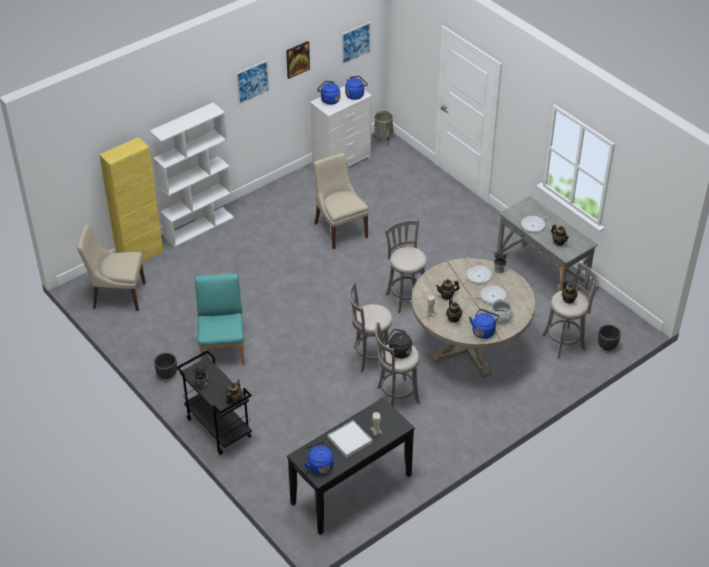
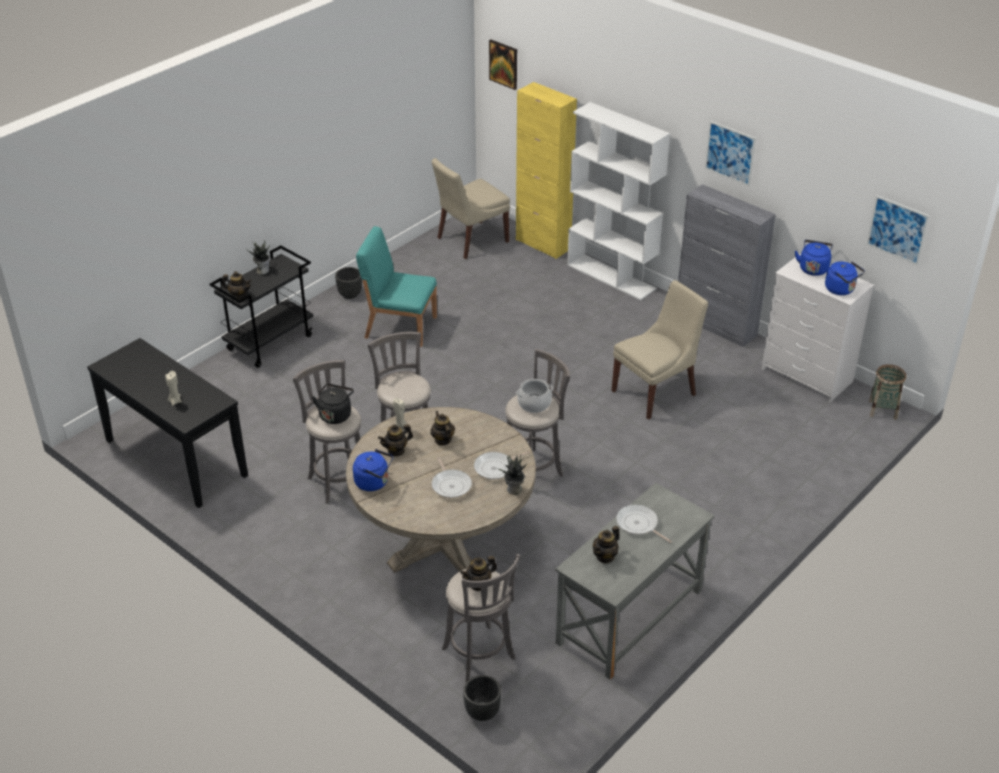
camera: 80 degrees right, 5 degrees down
beige chair [77,225,146,311] -> beige chair turned 120 degrees counterclockwise [432,158,510,259]
turquoise chair [195,274,245,365] -> turquoise chair turned 150 degrees counterclockwise [356,226,437,347]
picture [286,41,310,79] -> picture moved to [489,39,517,90]
blue kettle [304,441,333,475] -> none
white tray [328,420,372,458] -> none
cooking pot [489,299,513,324] -> cooking pot moved to [516,379,553,413]
none -> grey cabinet [678,184,776,347]

